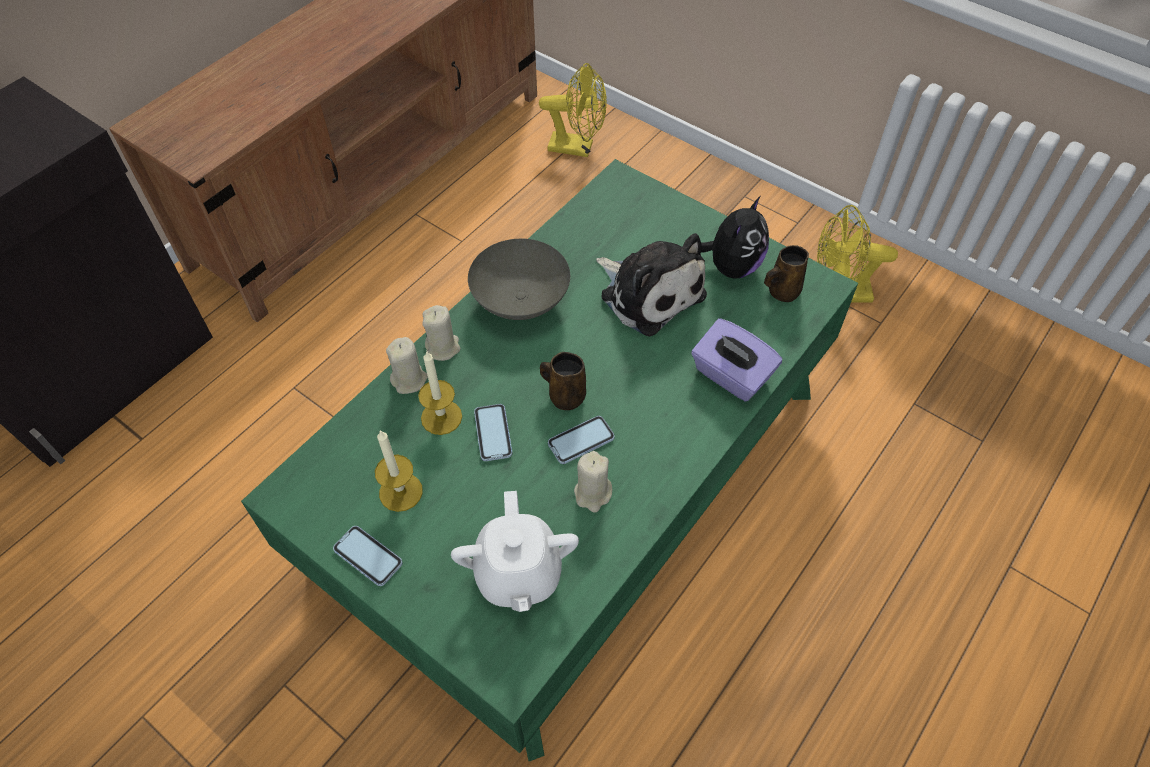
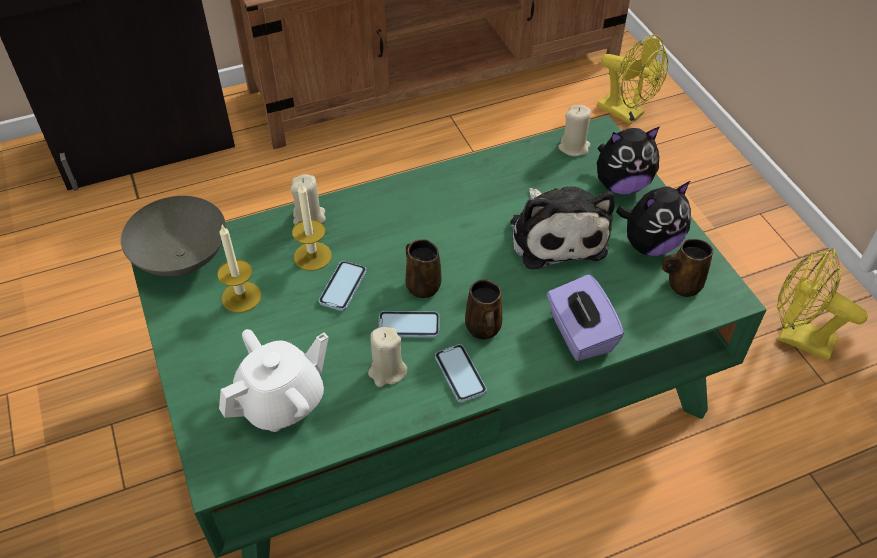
camera: 30 degrees right, 5 degrees down
phone [333,526,403,586] -> phone moved to [435,344,487,402]
beige candle [422,305,460,361] -> beige candle moved to [558,105,591,156]
white teapot [451,491,579,612] -> white teapot turned 150 degrees counterclockwise [219,329,329,432]
grey bowl [468,239,570,320] -> grey bowl moved to [121,196,226,276]
none -> brown mug [465,279,502,340]
none -> plush toy [597,126,660,194]

